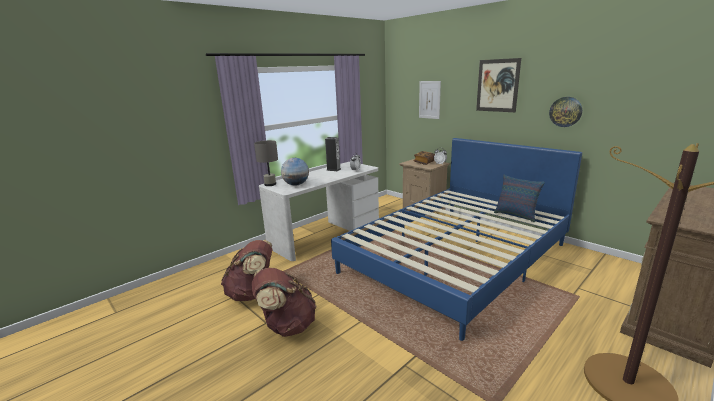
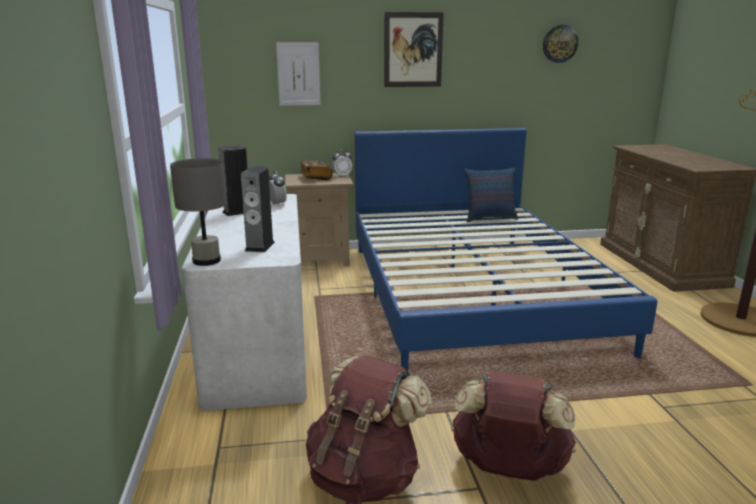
camera: 55 degrees left, 0 degrees up
globe [281,158,309,186] -> speaker [241,166,275,252]
wall clock [549,97,582,127] -> wall clock moved to [543,25,578,63]

